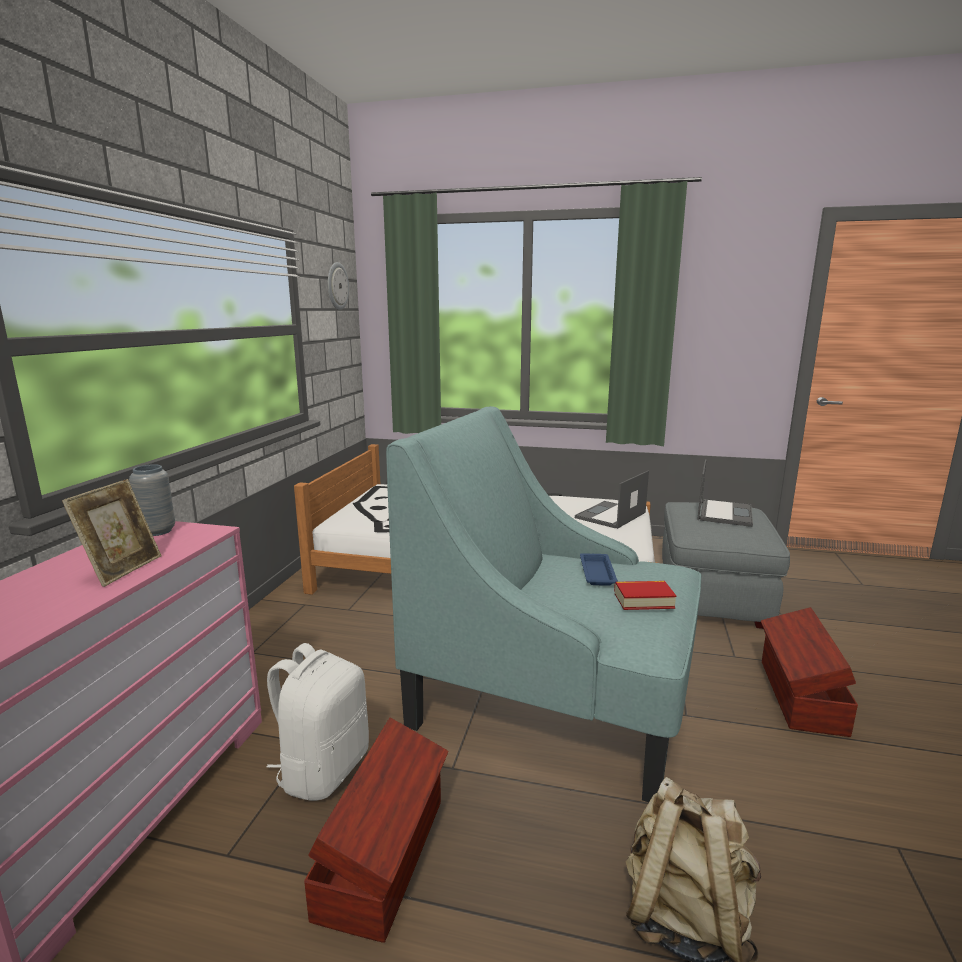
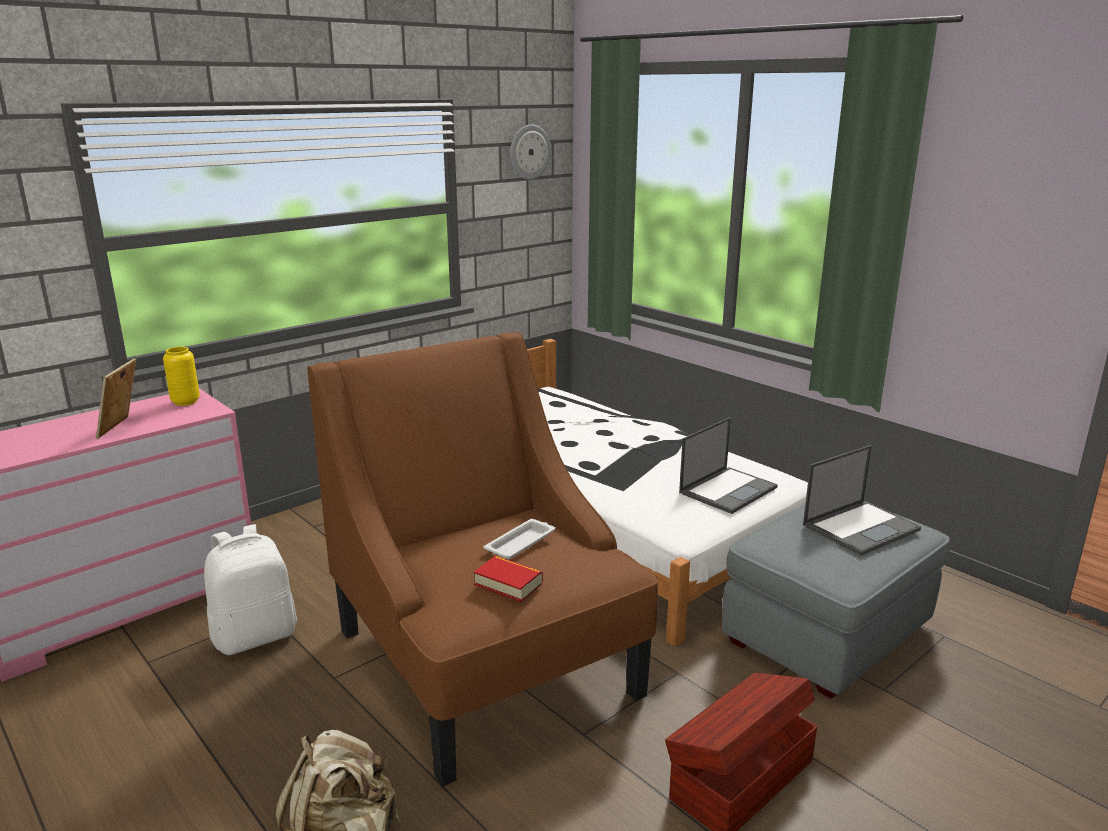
camera: 35 degrees right, 5 degrees up
picture frame [62,479,162,587] -> picture frame turned 135 degrees clockwise [96,358,136,439]
grey vase [129,464,175,536] -> yellow vase [163,347,200,406]
brown storage box [304,718,448,943] -> none
turquoise armchair [386,406,702,802] -> brown armchair [307,332,658,787]
laptop [575,471,649,529] -> laptop turned 150 degrees clockwise [679,417,778,514]
blue tray [580,553,618,586] -> white tray [483,519,555,559]

